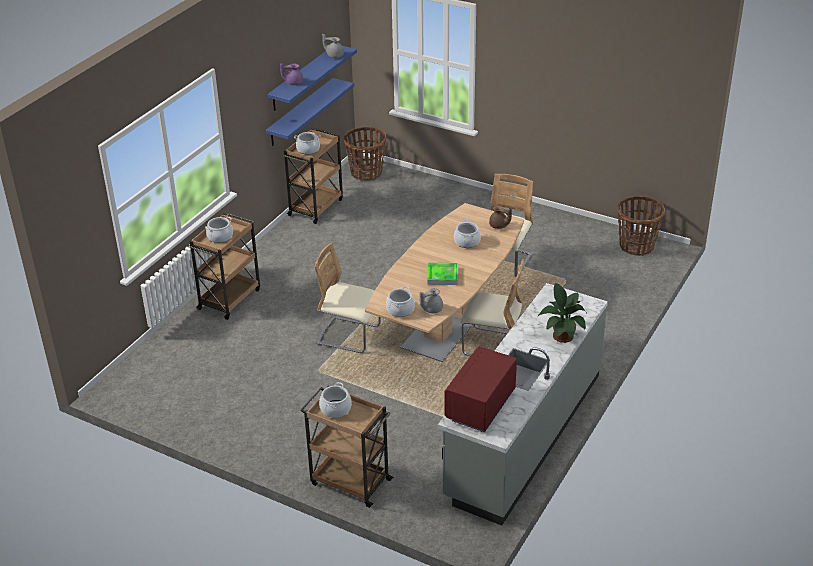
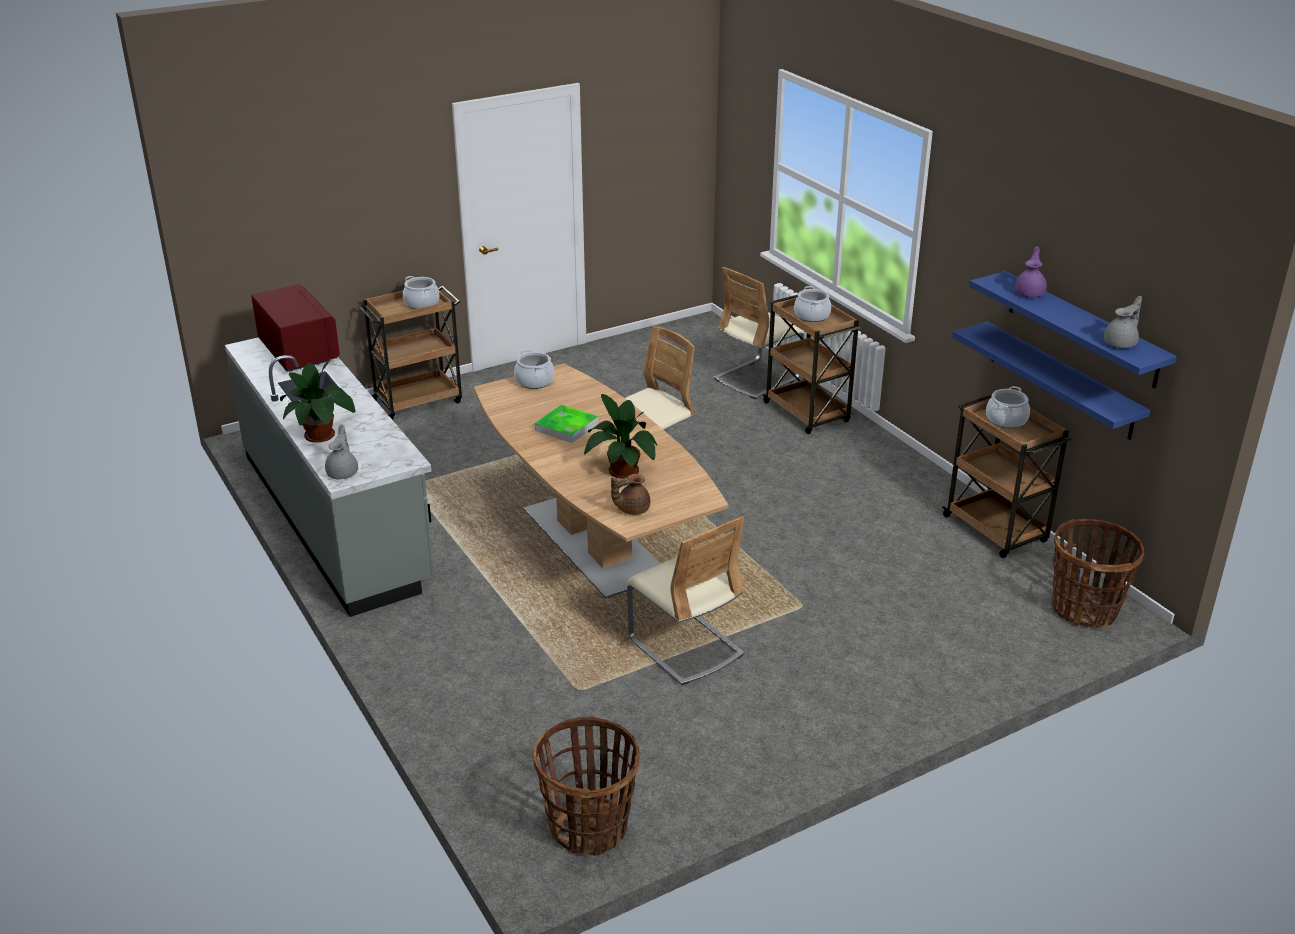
camera: 120 degrees right, 5 degrees down
grey teapot [420,288,443,313] -> grey teapot moved to [325,424,358,479]
cooking pot [454,220,481,248] -> potted plant [584,394,657,479]
beige chair [460,259,524,356] -> beige chair moved to [714,267,804,399]

